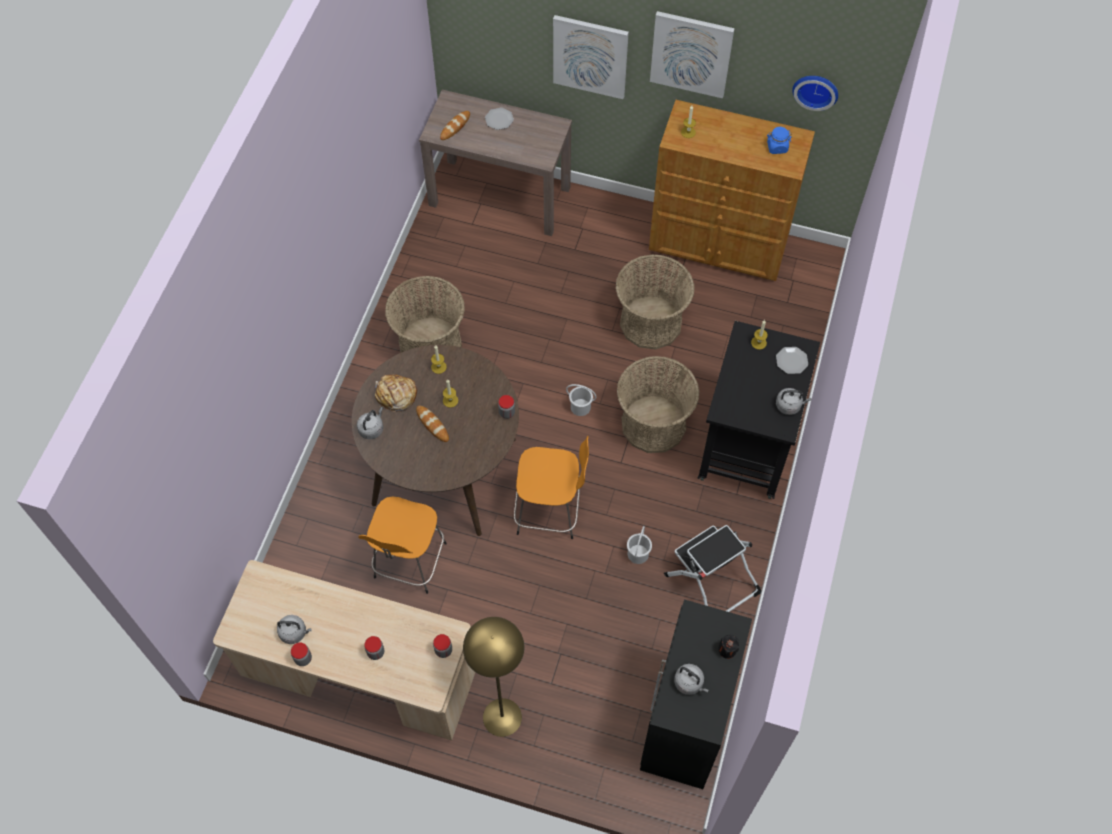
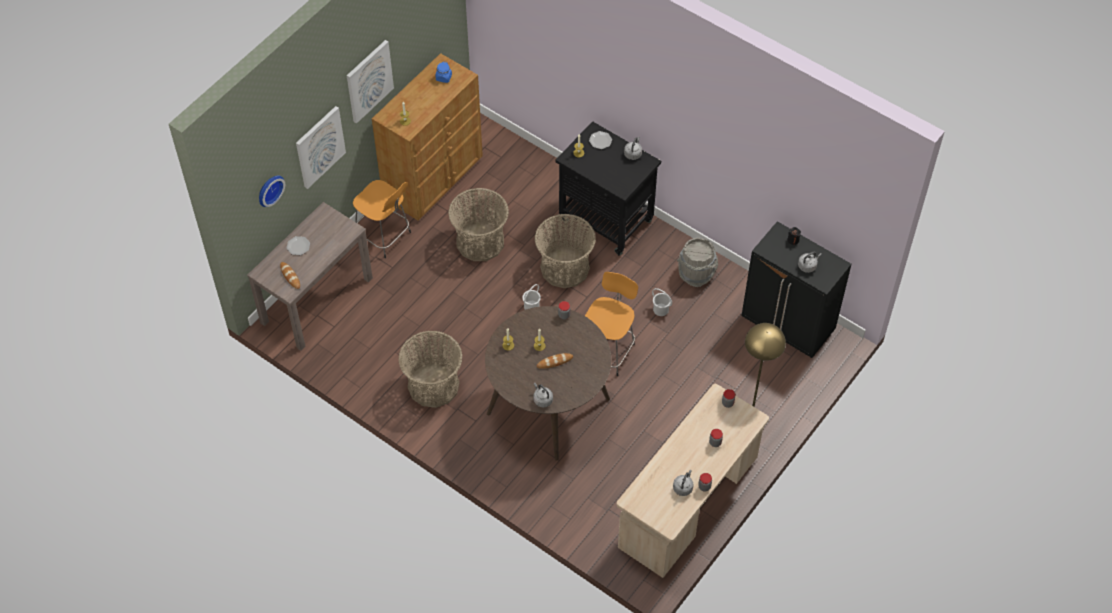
camera: 70 degrees left, 5 degrees down
orange stool [358,496,447,594] -> orange stool moved to [353,180,411,258]
bread [375,374,417,412] -> none
step ladder [664,525,761,612] -> grey bucket [677,237,718,287]
wall clock [792,76,838,111] -> wall clock moved to [259,176,285,207]

